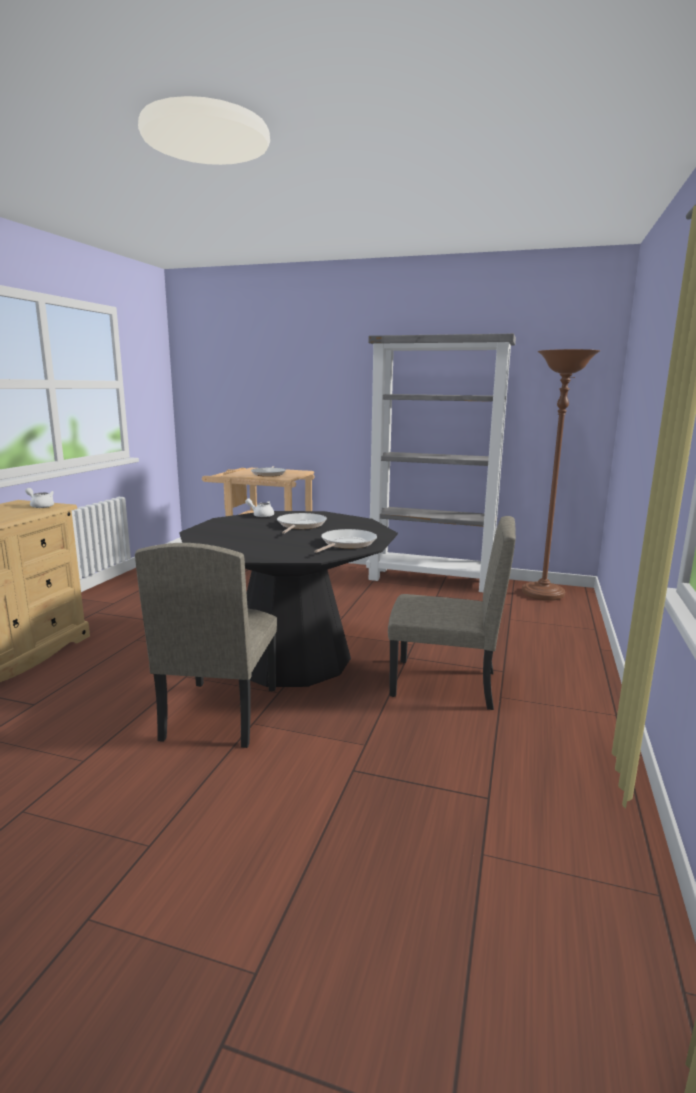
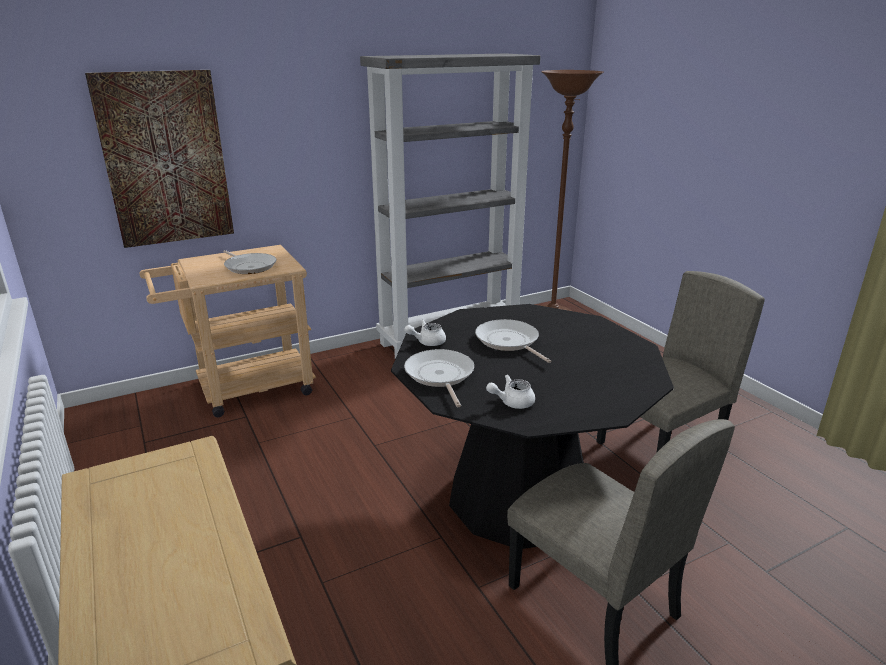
camera: 45 degrees left, 10 degrees up
white teapot [25,488,54,508] -> white teapot moved to [486,374,535,409]
frying pan [314,529,377,553] -> frying pan moved to [404,349,474,407]
none -> picture [85,70,234,248]

